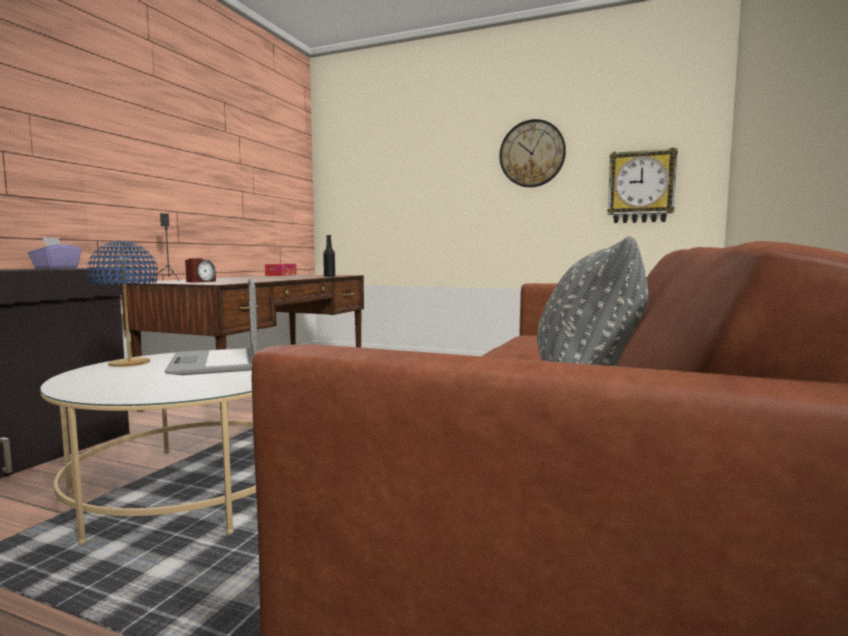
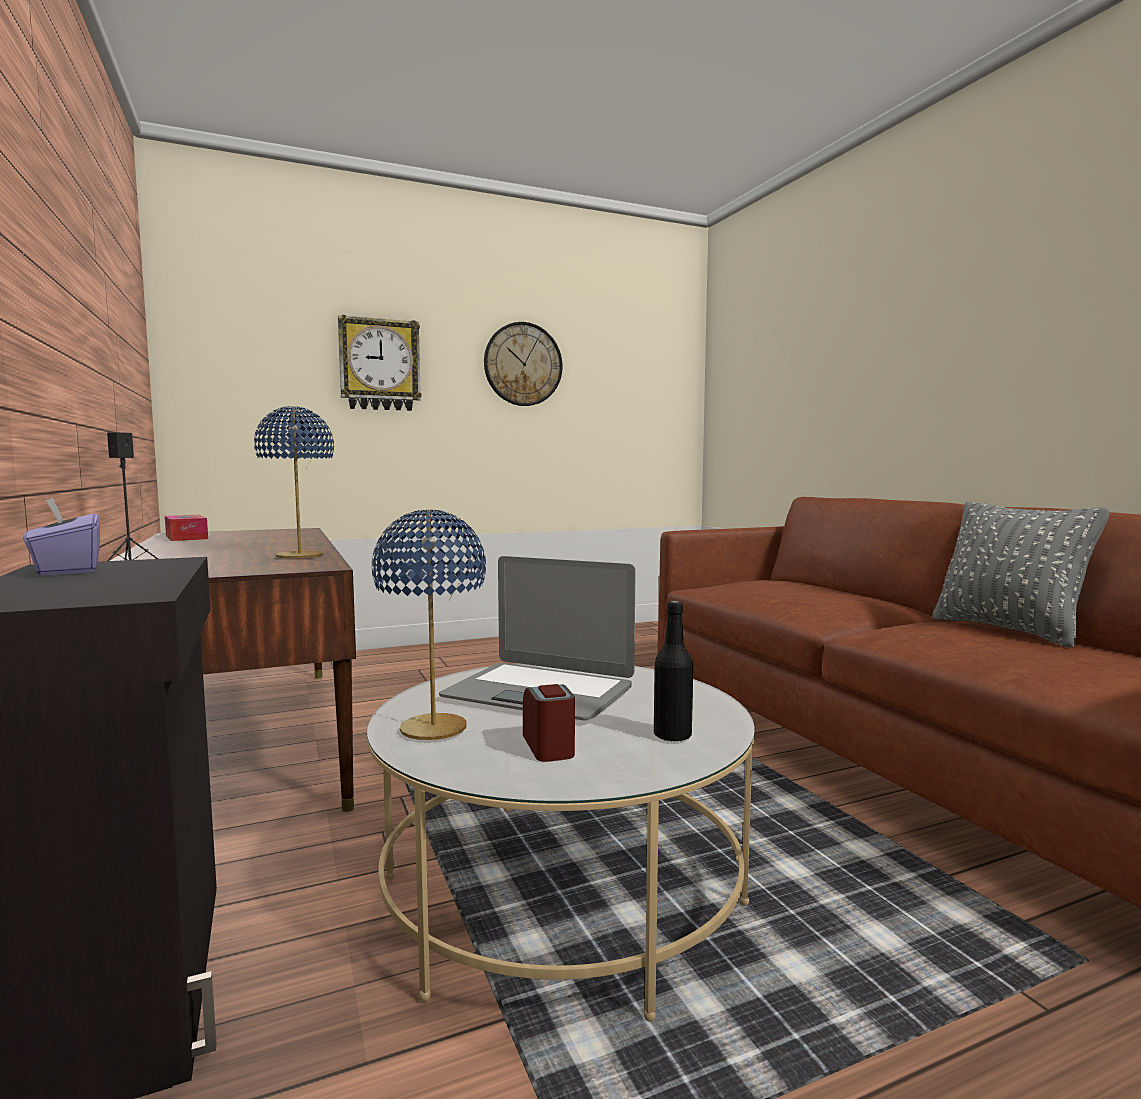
camera: 45 degrees left, 0 degrees up
alarm clock [185,258,216,283] -> alarm clock moved to [523,684,575,762]
black bottle [323,235,335,277] -> black bottle moved to [654,601,693,742]
wall clock [608,148,678,223] -> wall clock moved to [338,315,421,411]
none -> blue table lamp [254,406,334,558]

